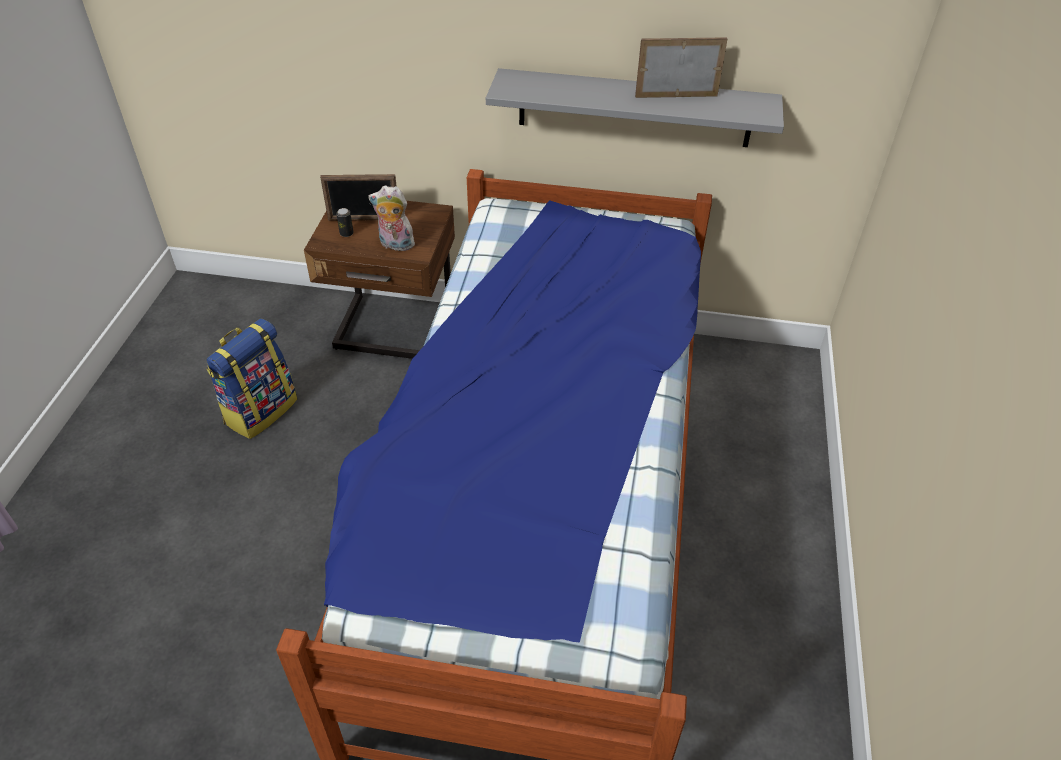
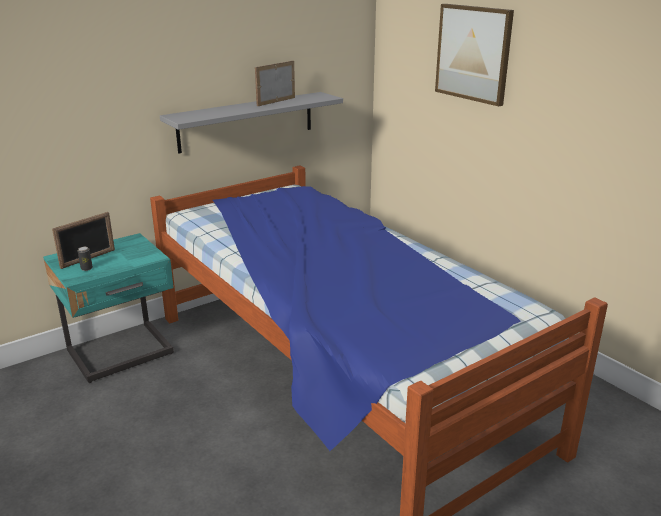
camera: 45 degrees left, 20 degrees down
backpack [206,318,297,439] -> none
brown nightstand [304,201,455,359] -> turquoise nightstand [43,233,174,383]
plush toy [368,185,415,251] -> none
none -> picture [435,4,514,107]

